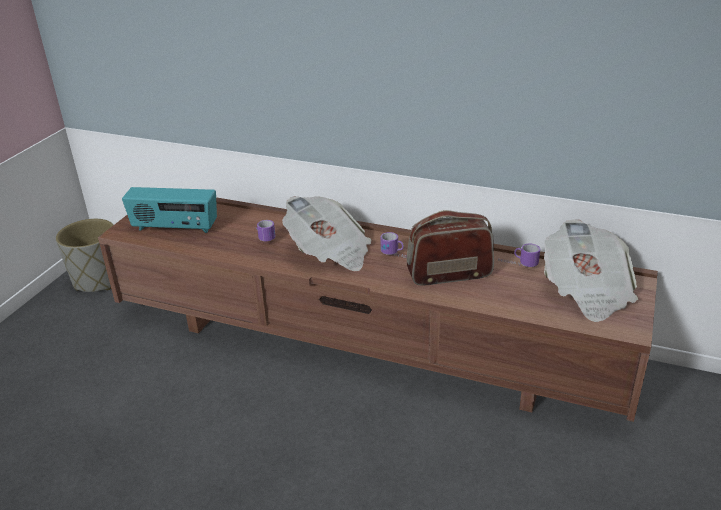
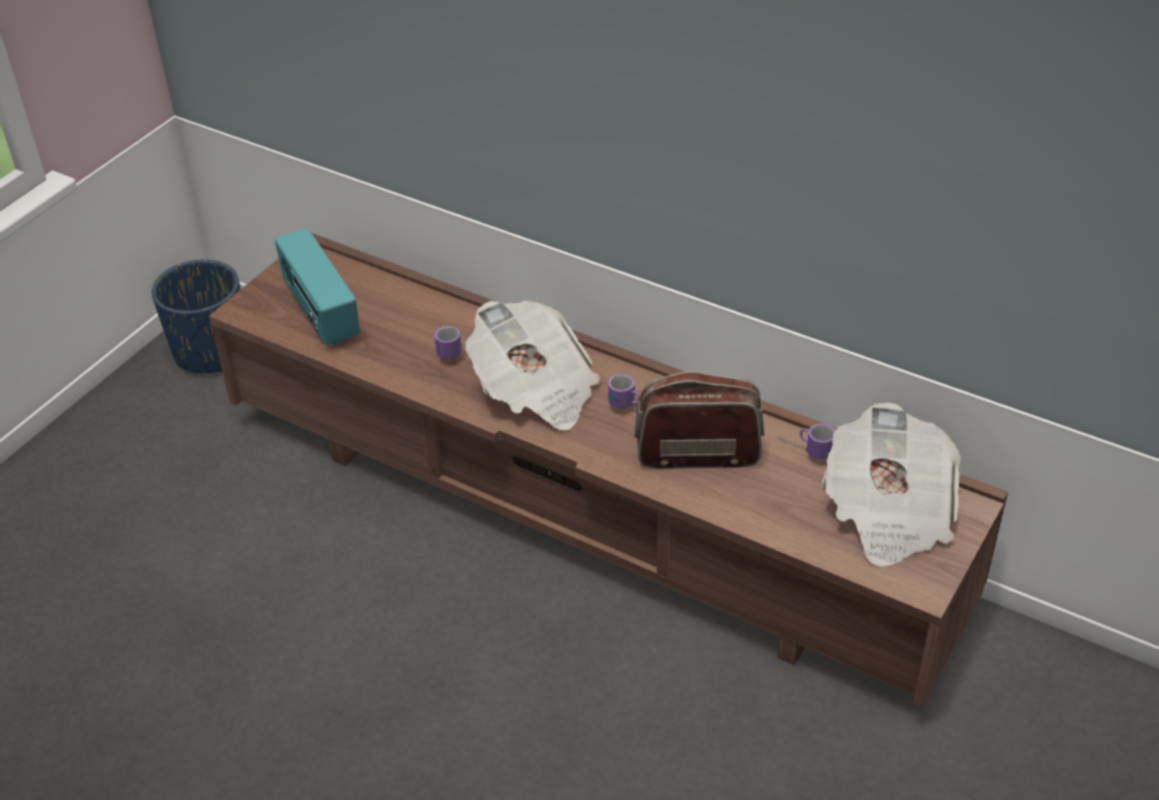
camera: 10 degrees right, 10 degrees up
grey planter [56,219,113,292] -> blue planter [152,259,241,373]
radio [122,187,217,233] -> radio turned 45 degrees clockwise [275,229,360,347]

